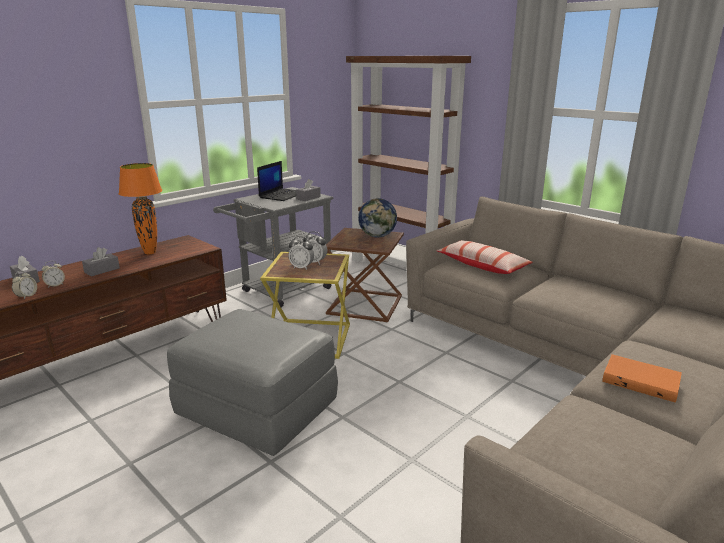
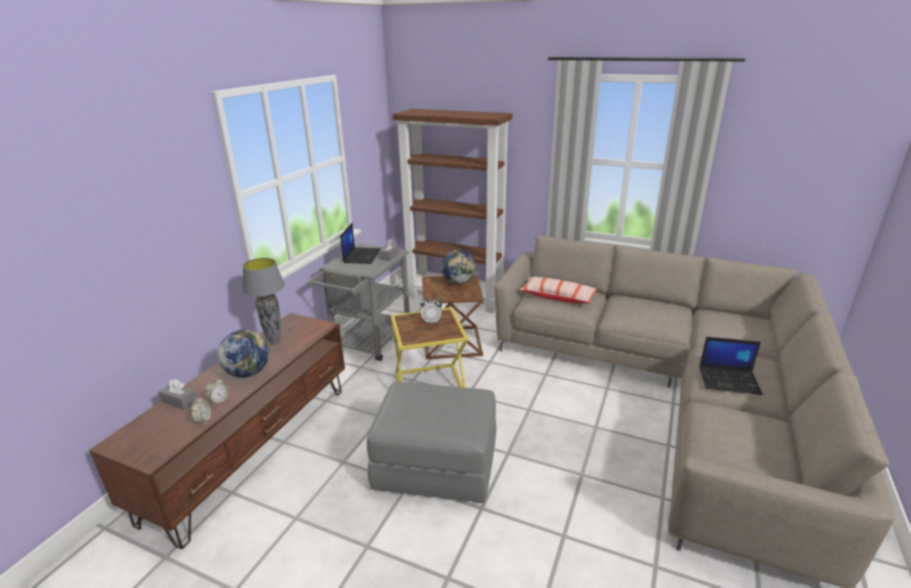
camera: 20 degrees left, 5 degrees up
grey tissue box [82,247,120,276] -> globe [217,330,269,378]
orange table lamp [119,163,162,254] -> grey table lamp [243,258,285,344]
alarm clock [288,236,314,270] -> none
orange book [602,354,682,403] -> laptop [699,337,763,395]

